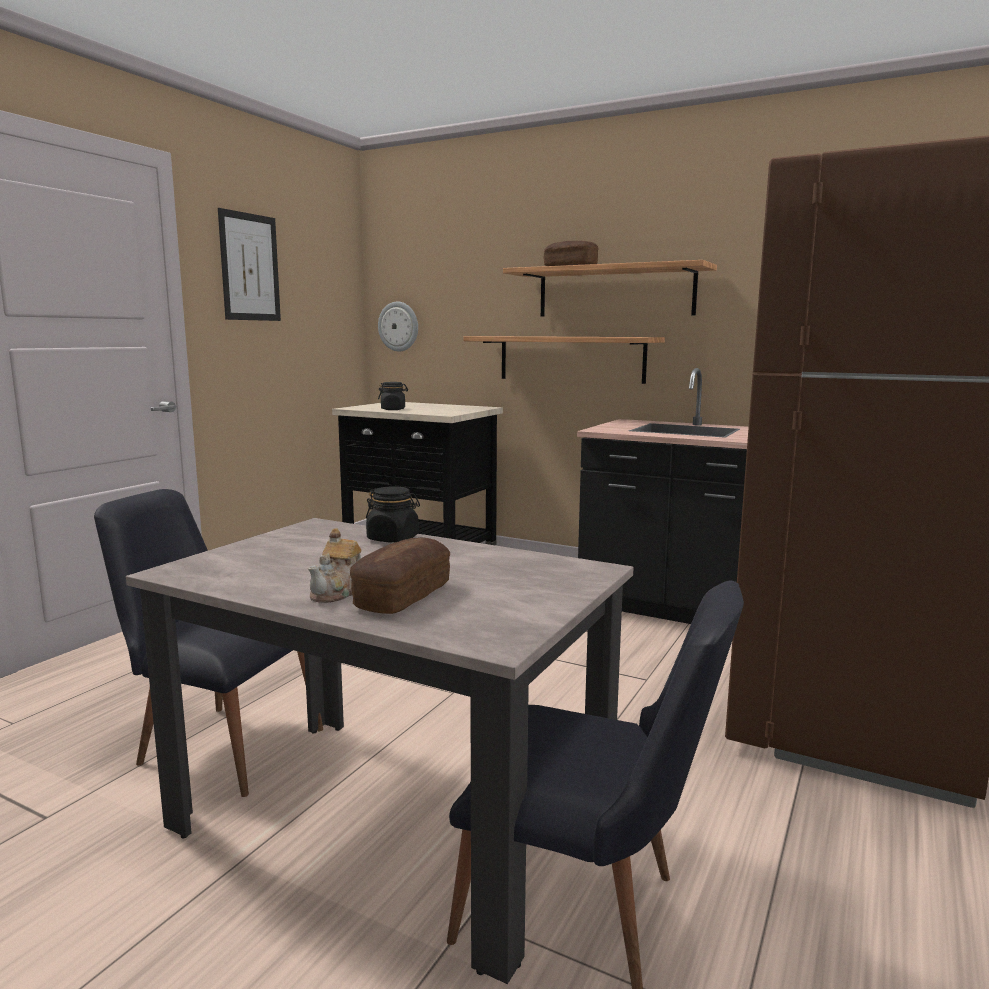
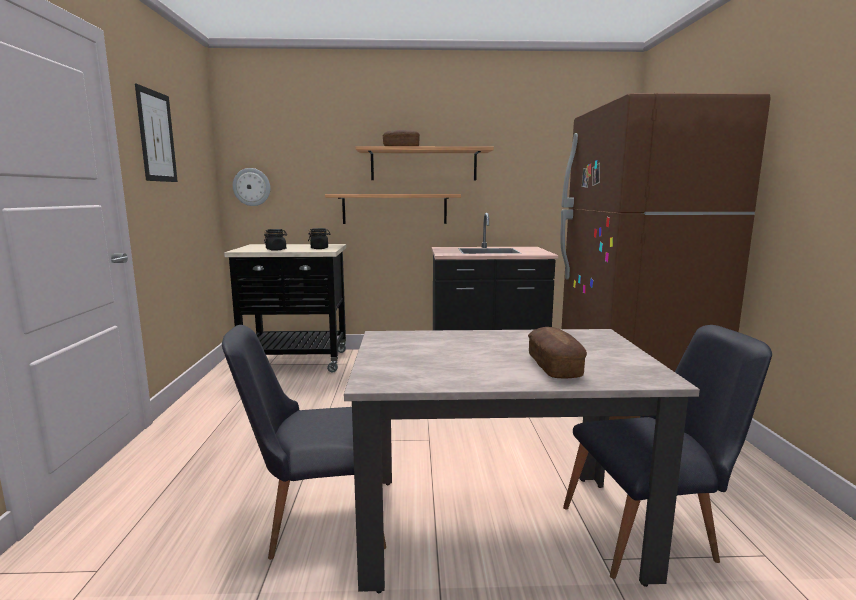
camera: 30 degrees left, 0 degrees up
teapot [308,528,361,603] -> none
black jar [366,486,420,542] -> black jar moved to [308,228,330,249]

